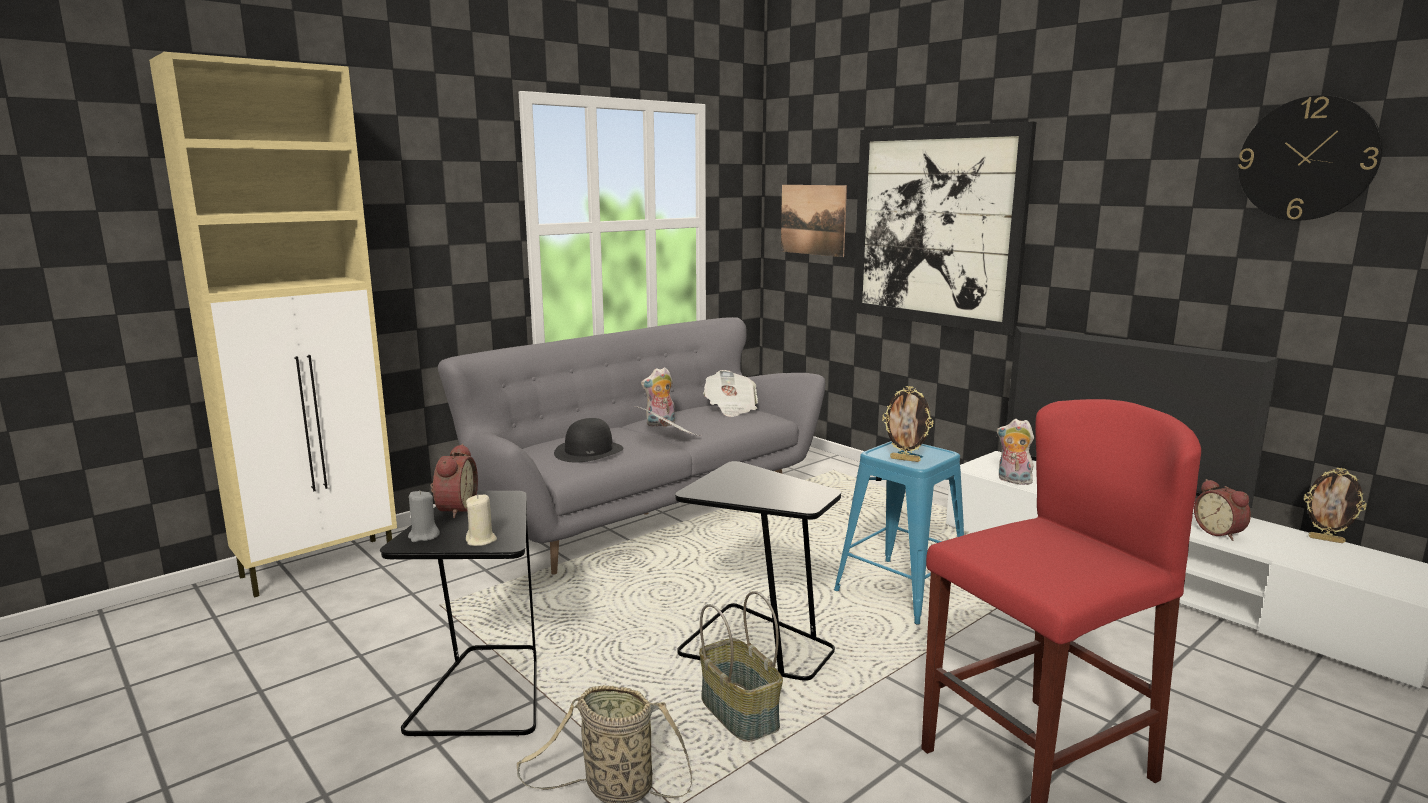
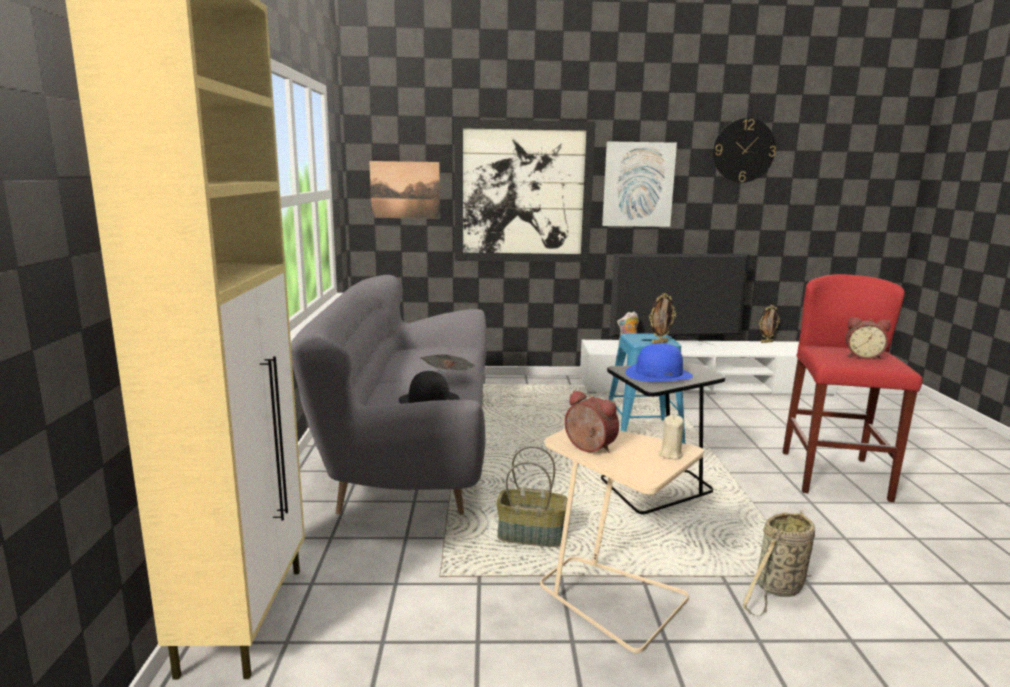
camera: 50 degrees left, 0 degrees up
black side table [380,491,537,737] -> beige side table [540,429,704,653]
grey candle [408,490,440,542] -> none
plush toy [641,367,675,427] -> none
basket [699,591,783,742] -> basket moved to [496,446,567,547]
newspaper [703,370,758,417] -> none
alarm clock [1194,479,1251,541] -> alarm clock moved to [845,317,891,359]
none -> picture [602,141,677,227]
none -> blue hat [625,343,693,382]

